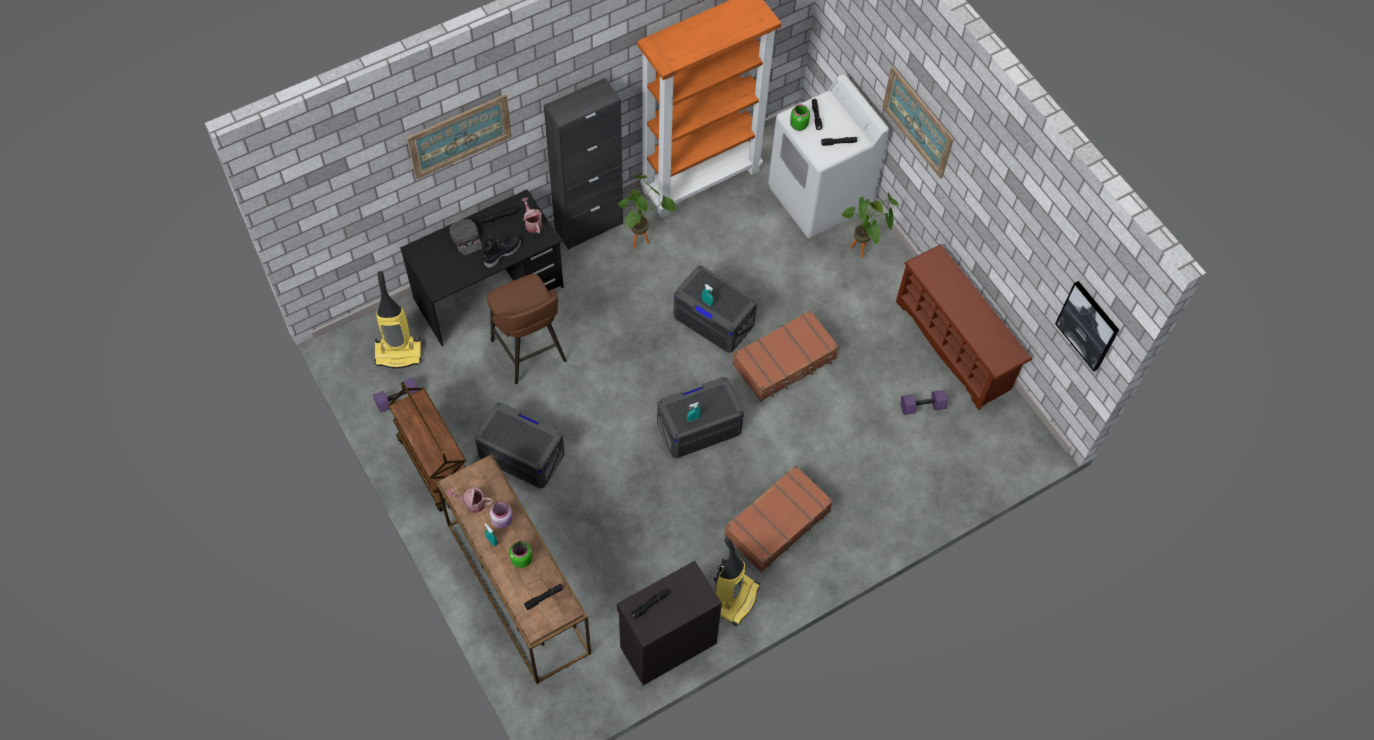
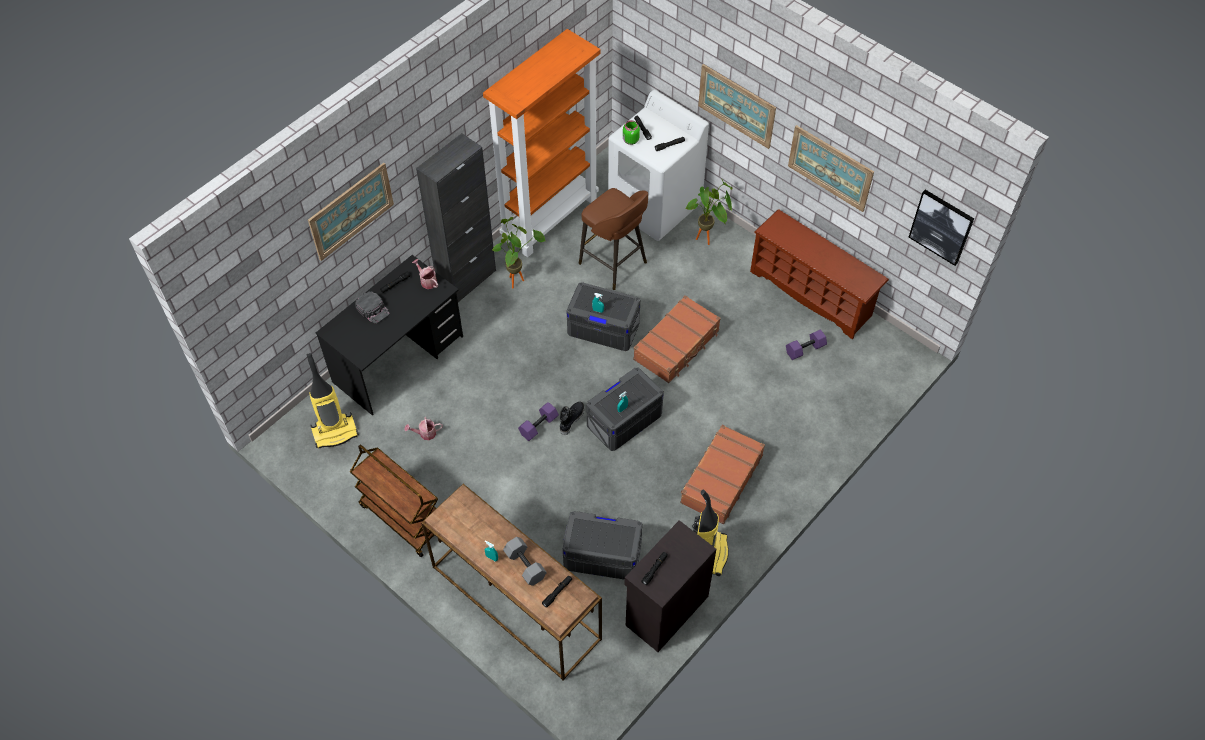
camera: 15 degrees left, 5 degrees down
purple dumbbell [373,377,419,412] -> purple dumbbell moved to [518,402,559,441]
watering can [447,486,493,513] -> watering can moved to [404,417,443,440]
grey storage box [474,402,565,488] -> grey storage box moved to [563,511,642,580]
black boot [482,235,521,268] -> black boot moved to [560,402,585,435]
brown stool [487,274,567,384] -> brown stool moved to [579,188,648,290]
pink jar [490,502,513,529] -> none
green jar [509,541,532,568] -> grey dumbbell [503,537,547,586]
none -> picture [788,125,874,212]

